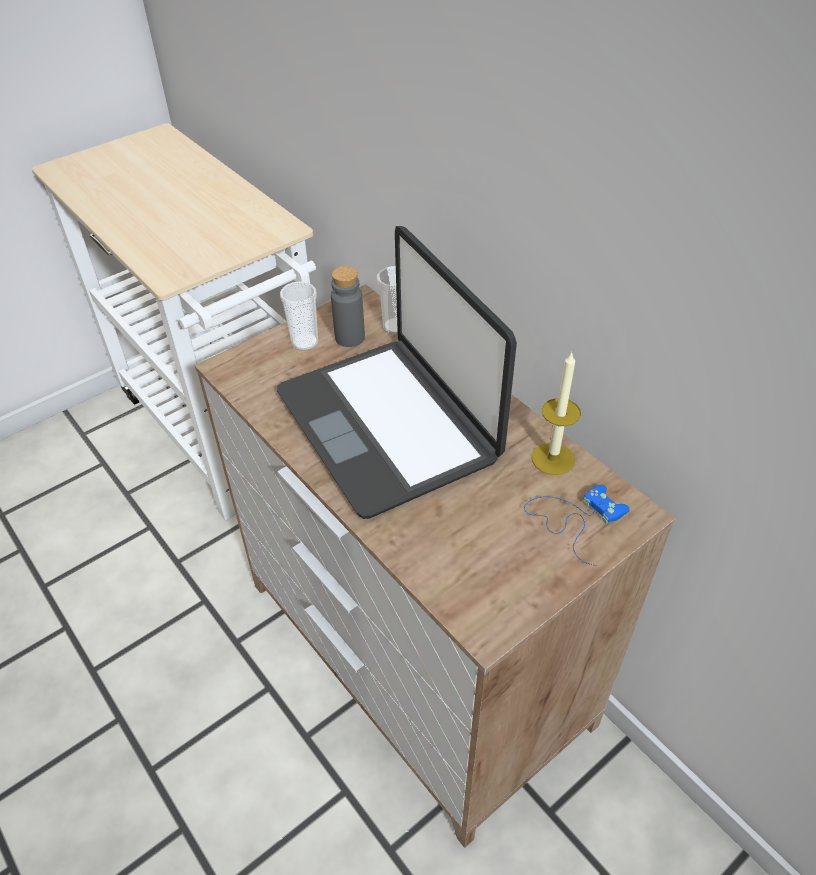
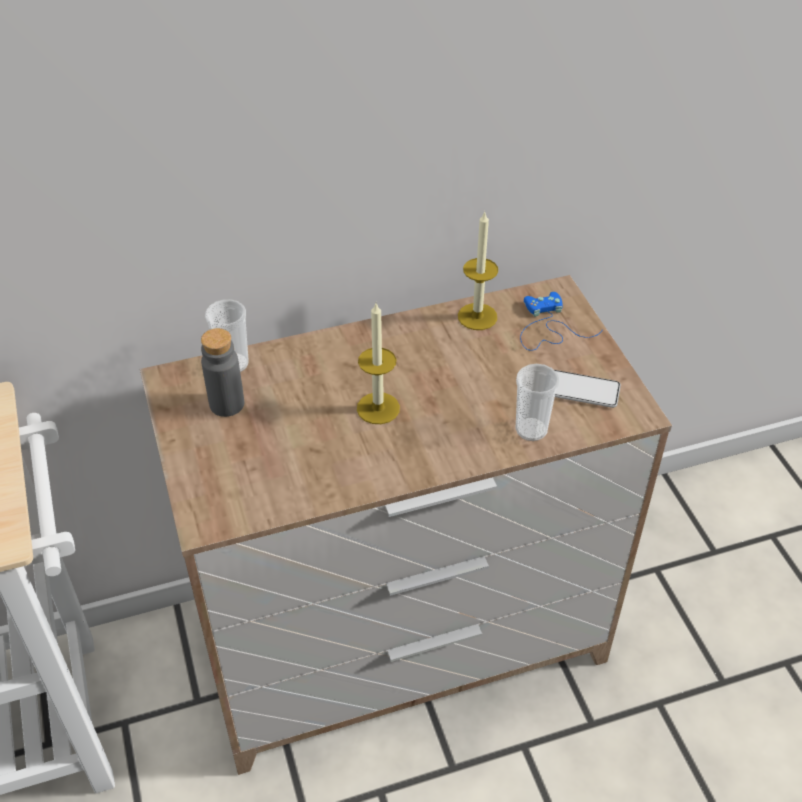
camera: 70 degrees left, 0 degrees up
laptop [277,226,517,519] -> candle [357,303,400,424]
cup [280,281,318,351] -> cup moved to [516,364,560,441]
none -> phone [555,370,621,408]

